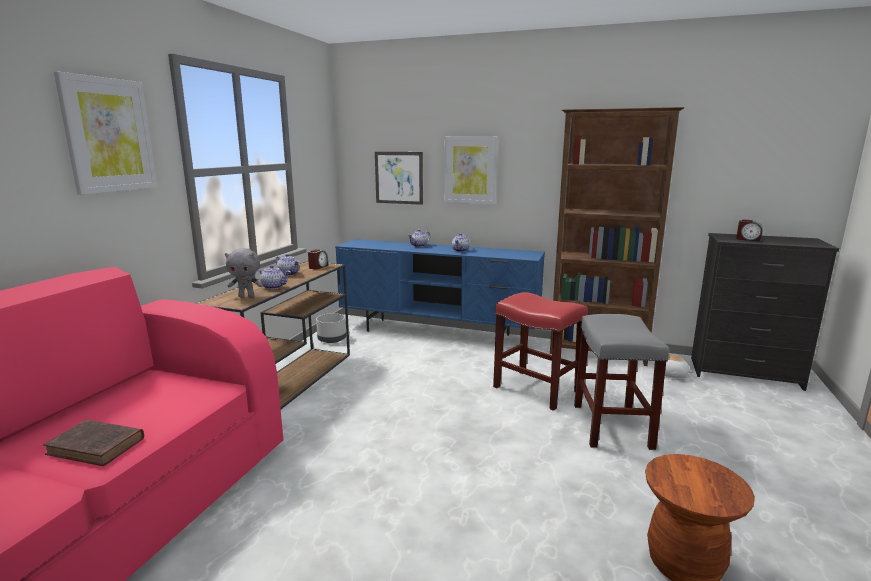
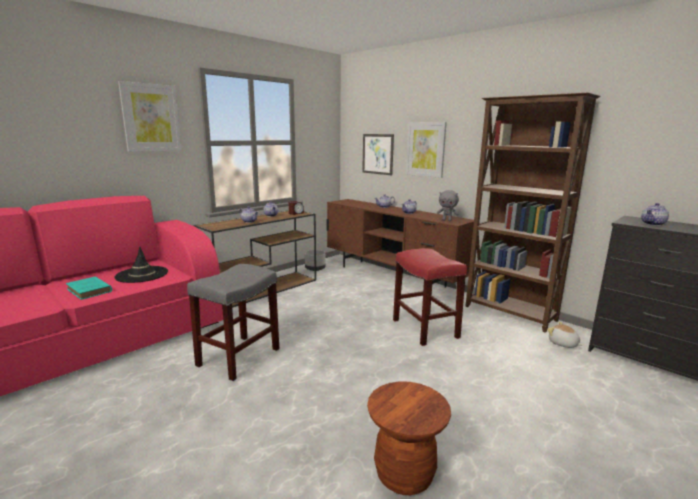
camera: 25 degrees right, 0 degrees up
brown book [43,420,144,466] -> turquoise book [66,277,112,300]
grey plush toy [225,248,263,297] -> grey plush toy moved to [437,190,459,221]
blue tv stand [335,239,545,336] -> brown tv stand [327,199,474,288]
grey stool [574,314,669,450] -> grey stool moved to [187,264,279,381]
alarm clock [736,219,763,242] -> teapot [641,203,669,226]
none -> black hat [115,246,168,283]

